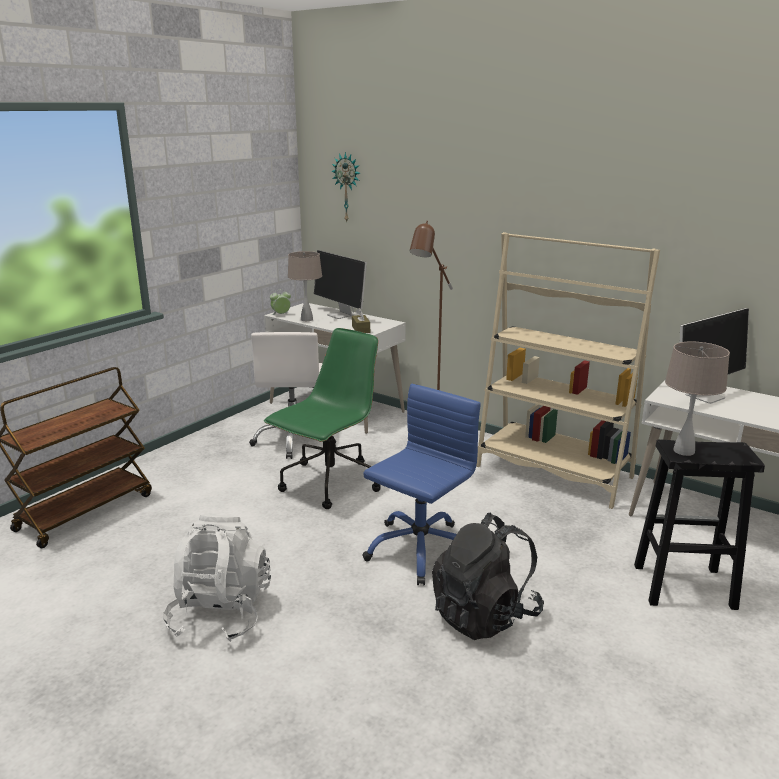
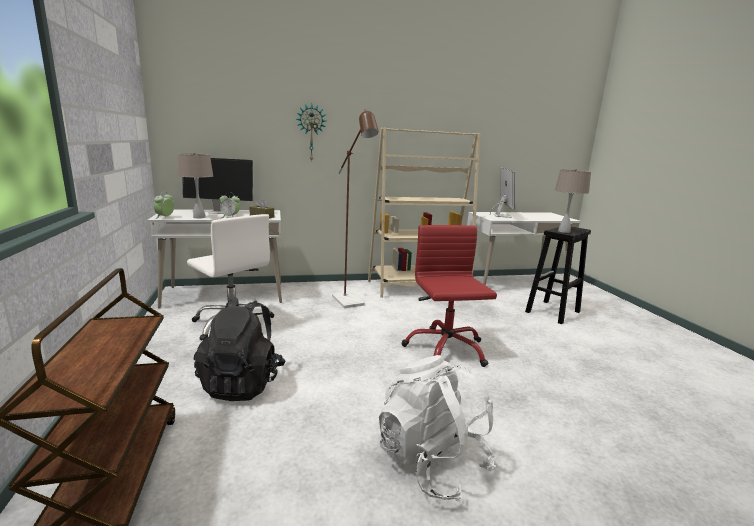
camera: 50 degrees left, 5 degrees down
green office chair [264,328,381,509] -> none
wall clock [331,152,360,223] -> wall clock moved to [297,104,326,162]
blue office chair [362,384,481,585] -> red office chair [402,225,497,367]
black backpack [432,512,544,640] -> black backpack moved to [193,299,286,401]
none -> alarm clock [219,192,240,218]

